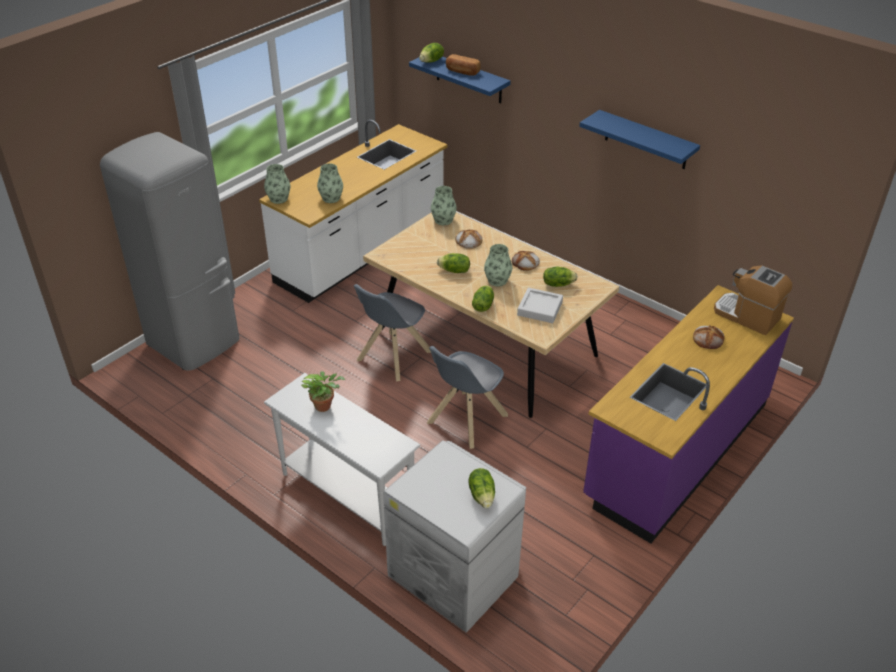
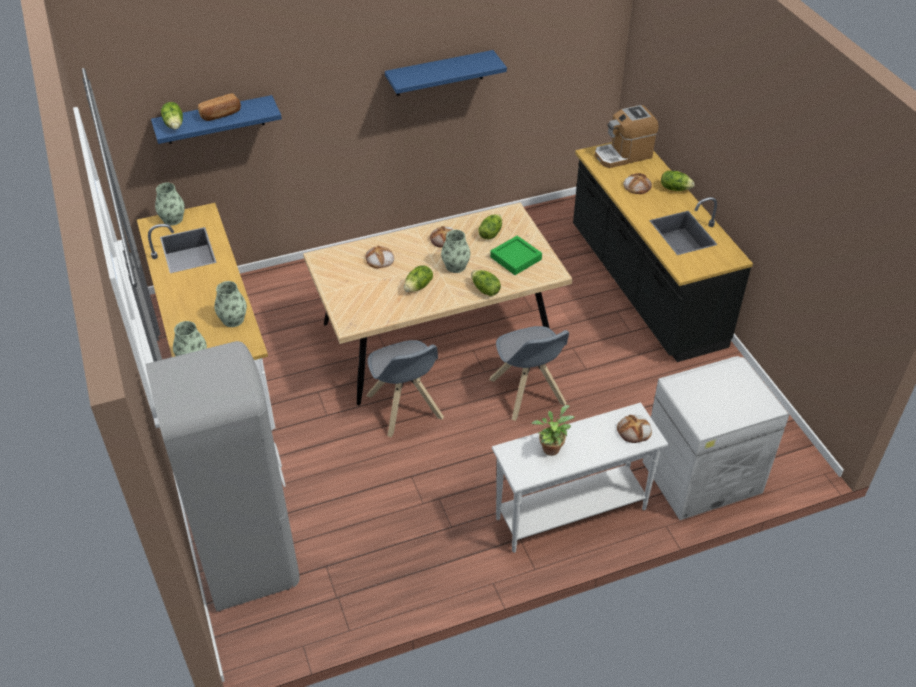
camera: 60 degrees left, 5 degrees up
vase [431,186,457,225] -> vase moved to [155,183,185,226]
lettuce [468,468,495,508] -> lettuce moved to [661,171,694,191]
grey tray [517,288,563,323] -> green tray [490,236,542,275]
purple counter [583,285,794,543] -> black counter [573,142,753,362]
none -> bread [617,415,652,443]

